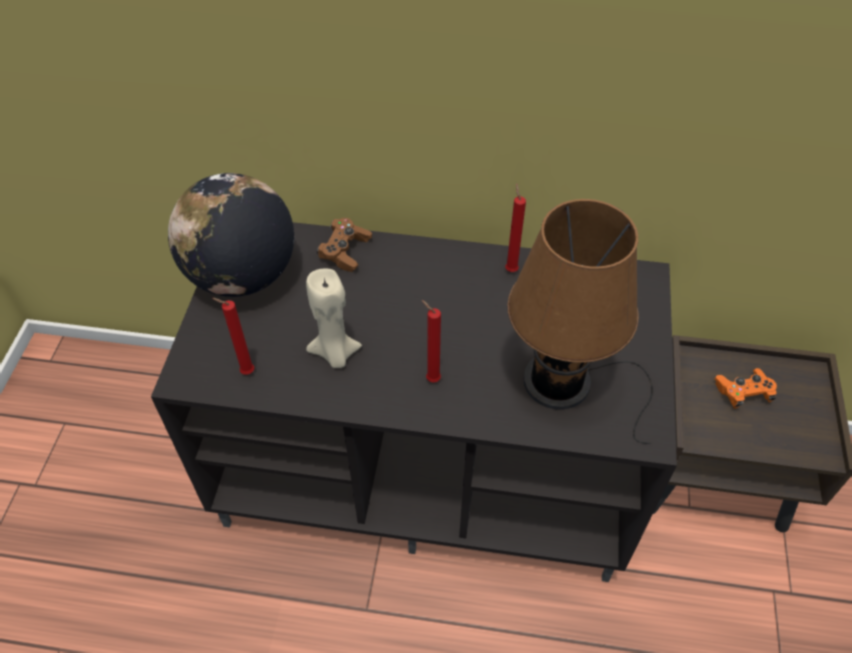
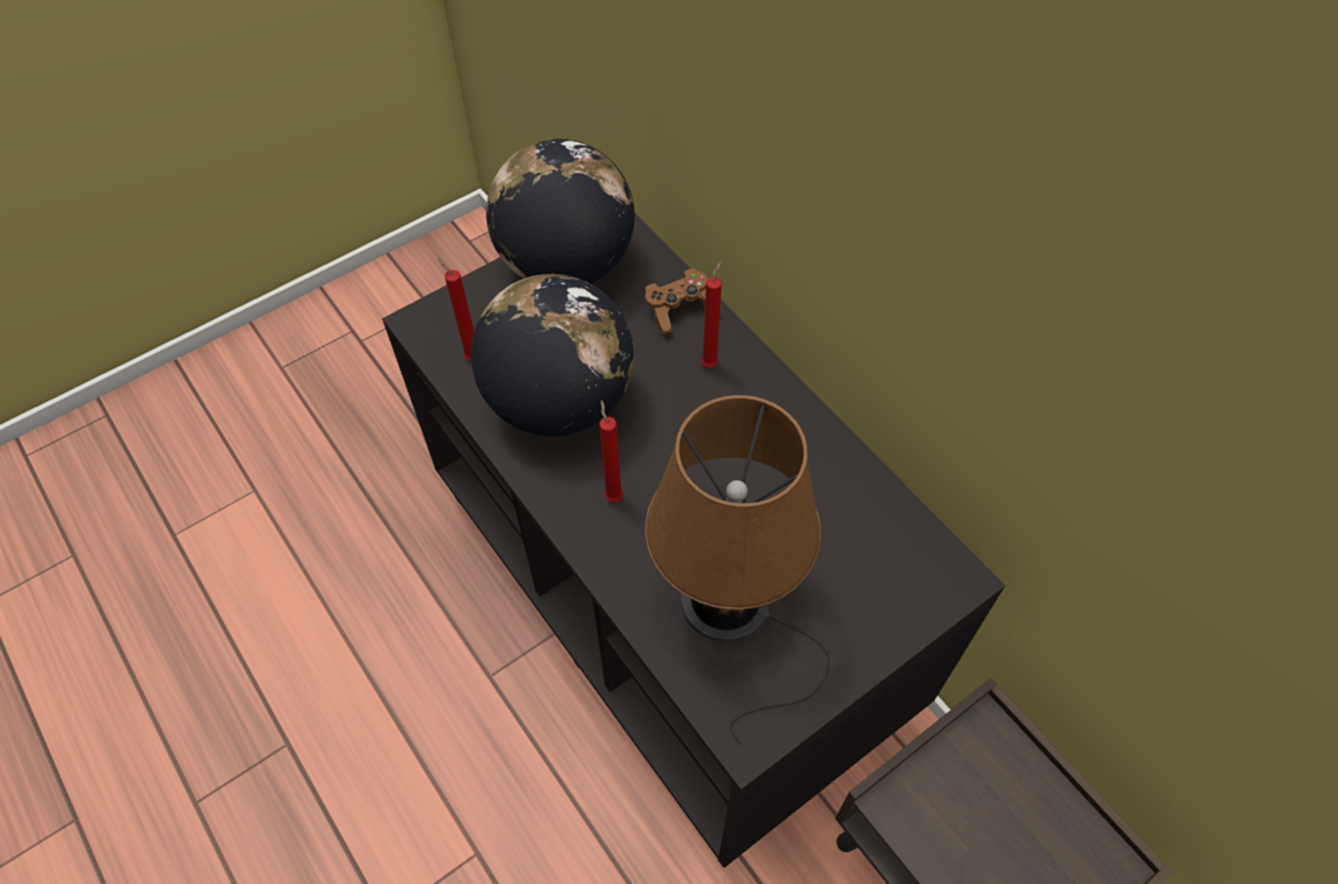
camera: 45 degrees right, 5 degrees up
beige candle [306,269,362,368] -> globe [471,274,634,437]
red candle [505,183,526,272] -> red candle moved to [701,261,722,368]
orange game controller [714,368,777,409] -> none

